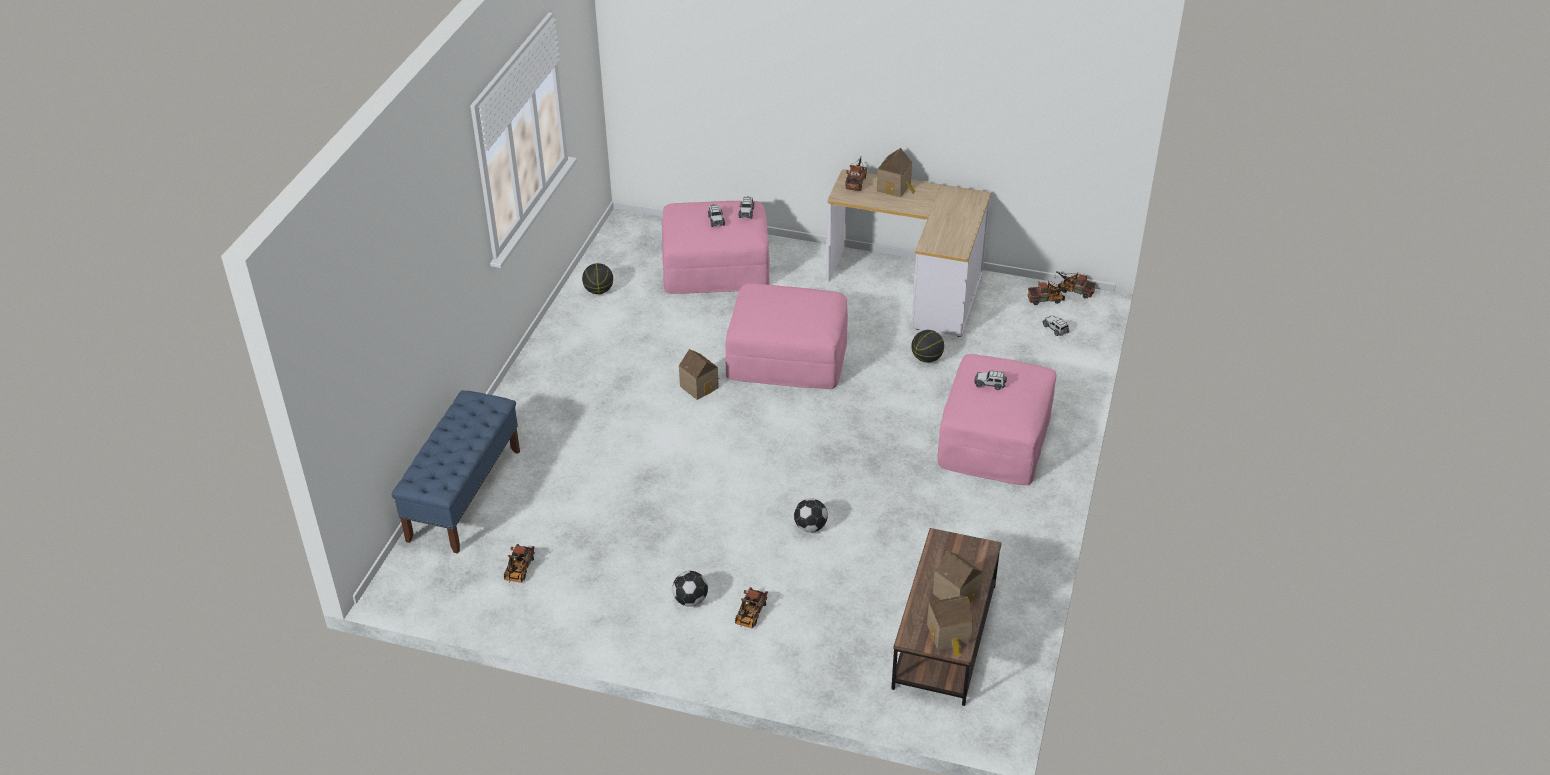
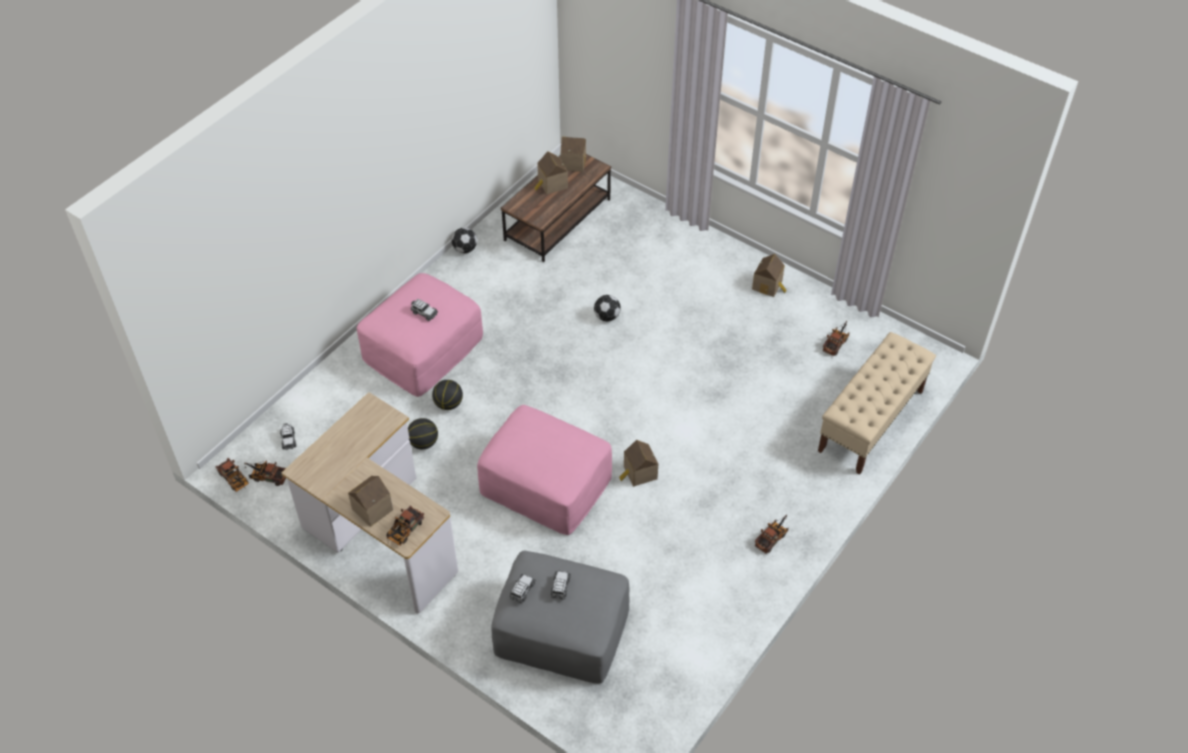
camera: 160 degrees left, 10 degrees up
blue bench [391,390,520,554] -> beige bench [818,332,936,475]
basketball [582,263,613,294] -> basketball moved to [432,380,463,410]
pink ottoman [662,201,770,294] -> grey ottoman [491,550,630,684]
football [672,571,708,607] -> football moved to [452,228,477,253]
toy truck [735,587,768,628] -> toy truck moved to [755,515,788,554]
none -> toy house [752,254,786,297]

